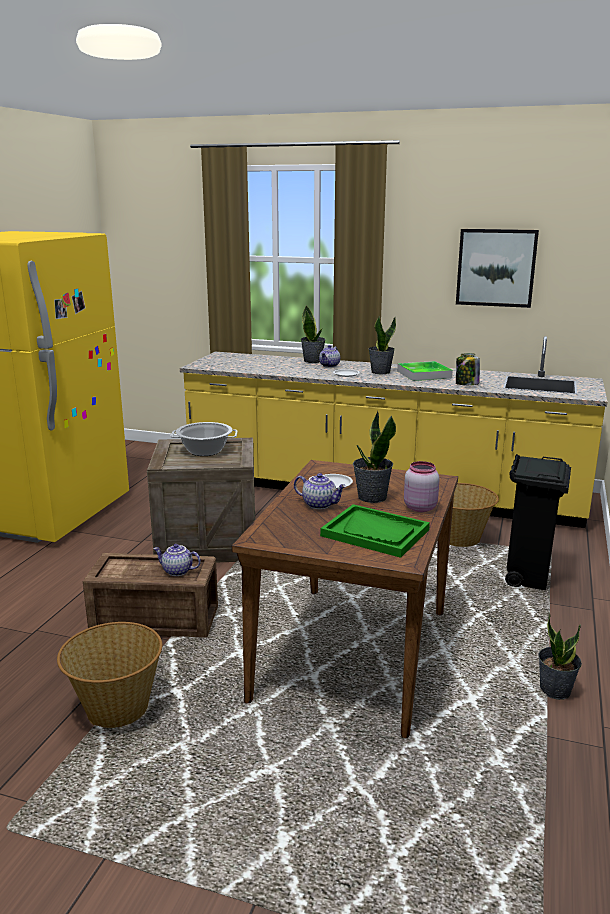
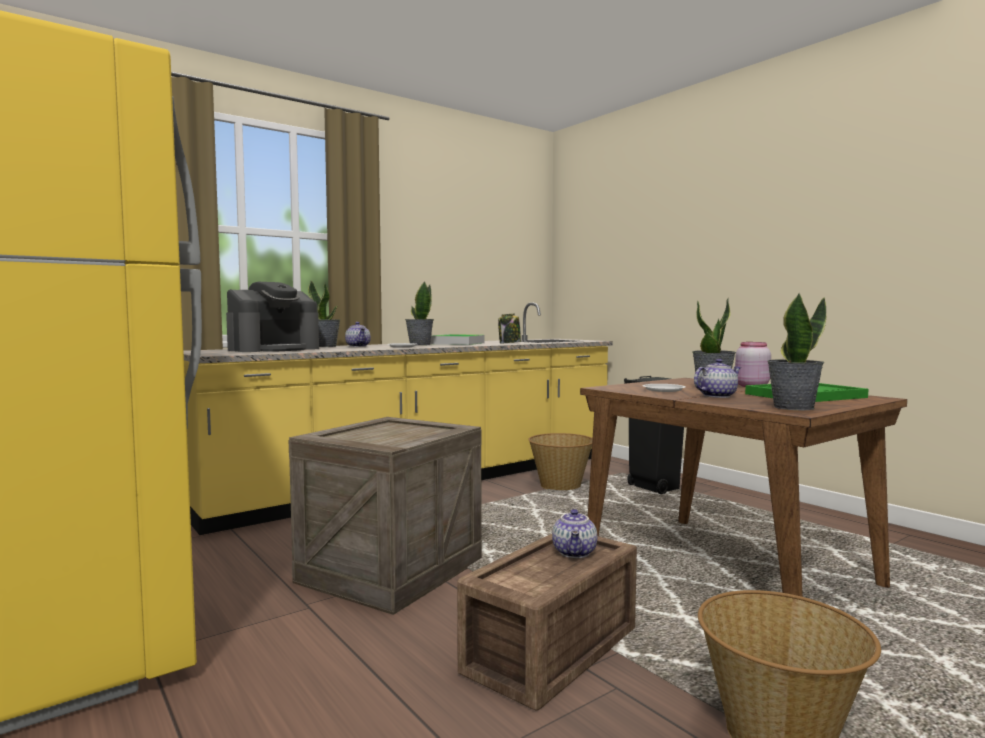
camera: 55 degrees left, 15 degrees down
teapot [153,544,201,576] -> teapot turned 45 degrees counterclockwise [552,509,597,558]
cooking pot [171,422,238,456] -> none
picture [456,229,539,308] -> none
potted plant [538,613,582,700] -> potted plant moved to [768,293,826,410]
none -> coffee machine [226,282,319,352]

